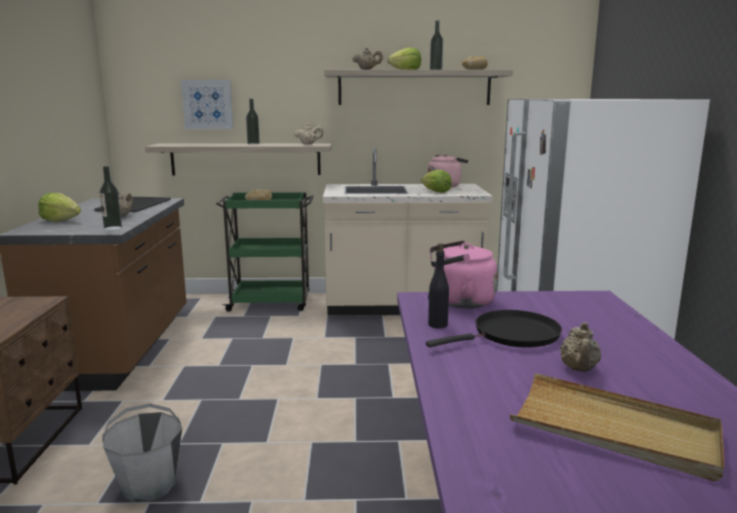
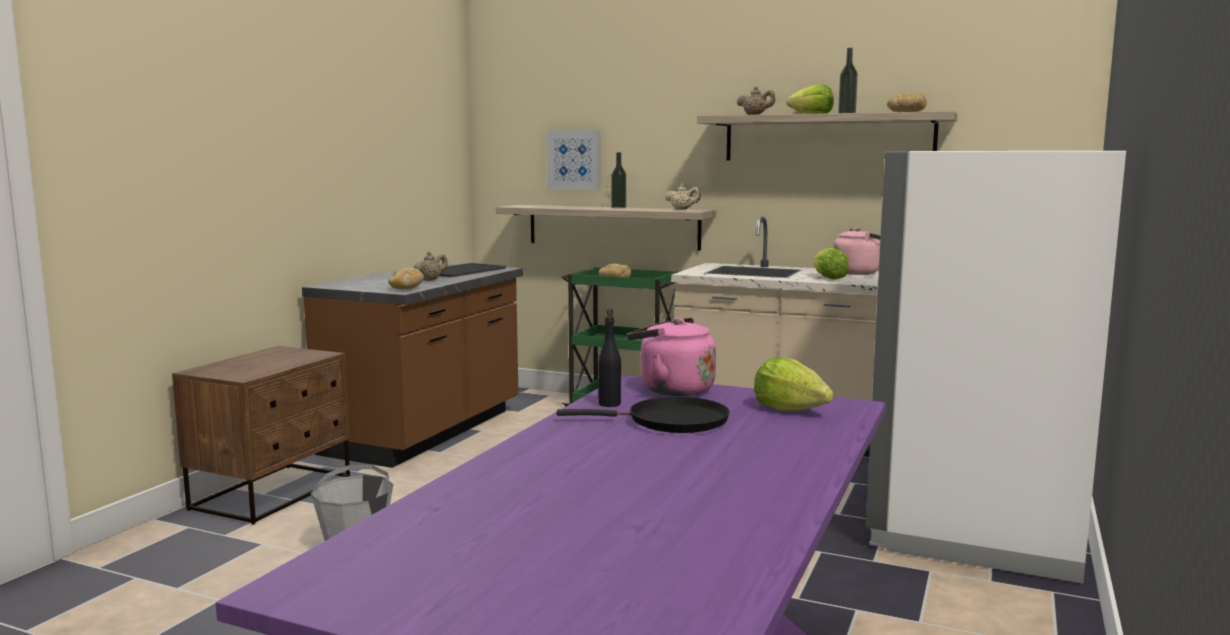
camera: 25 degrees right, 5 degrees down
lettuce [38,193,81,222] -> lettuce moved to [754,357,833,411]
bottle [100,166,122,230] -> bread [388,267,424,289]
beige tray [510,373,724,481] -> none
beige teapot [560,322,601,372] -> none

